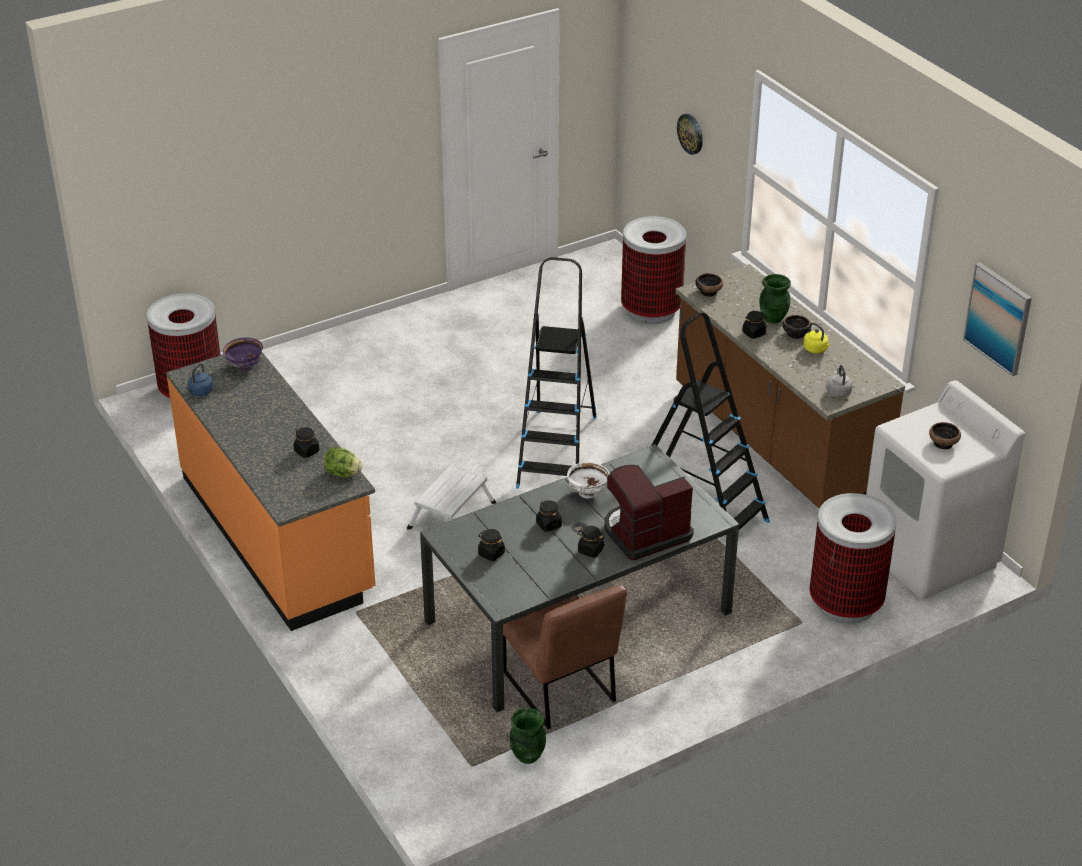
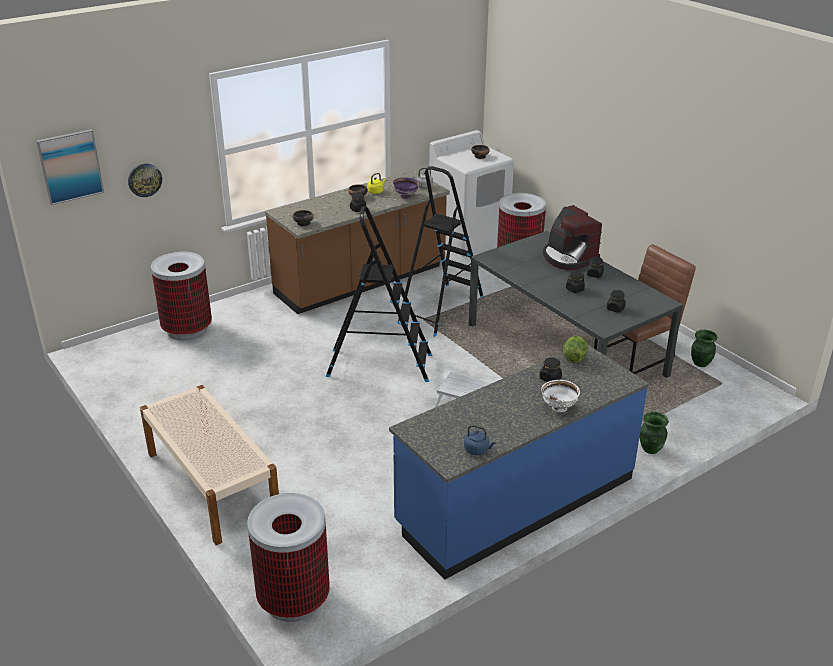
camera: 95 degrees left, 5 degrees down
orange counter [166,352,375,631] -> blue counter [389,344,649,580]
purple bowl [223,337,263,371] -> purple bowl moved to [393,177,419,199]
white bowl [567,462,609,498] -> white bowl moved to [541,380,580,412]
green vase [760,274,791,323] -> green vase moved to [640,412,669,454]
picture [963,262,1032,376] -> picture moved to [36,129,104,205]
none -> beige bench [140,385,279,545]

